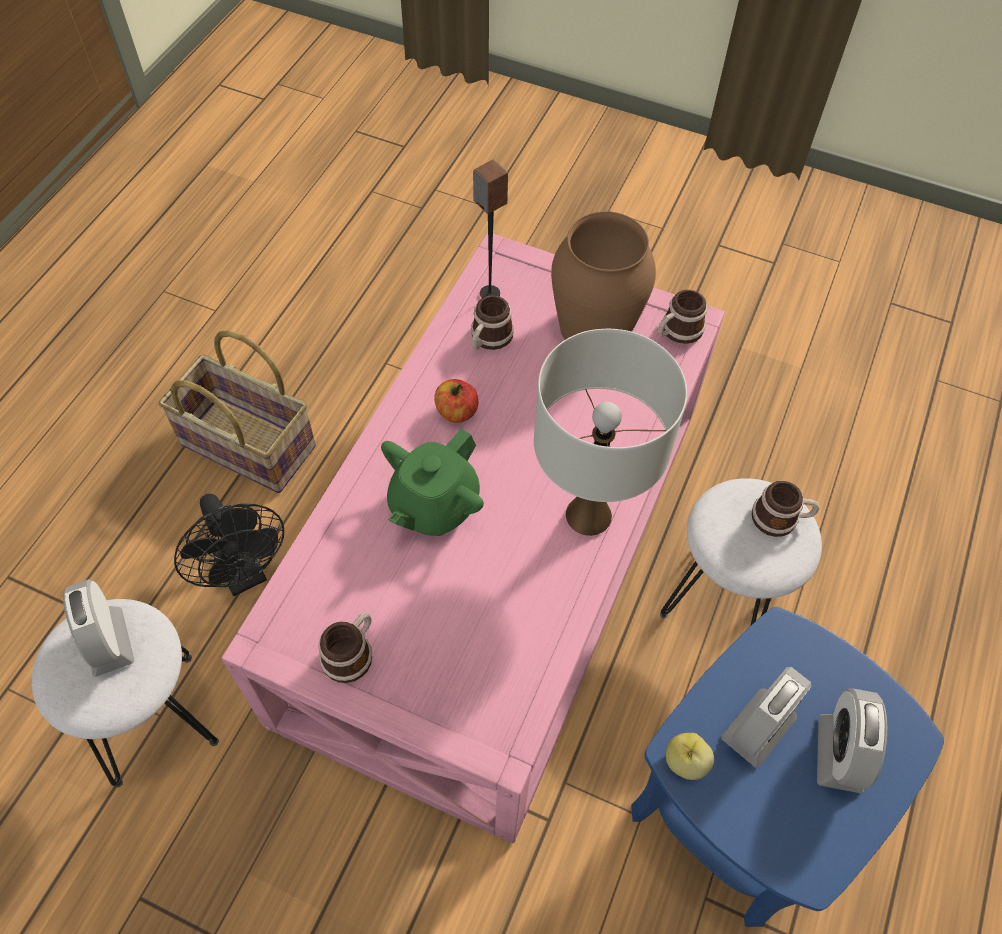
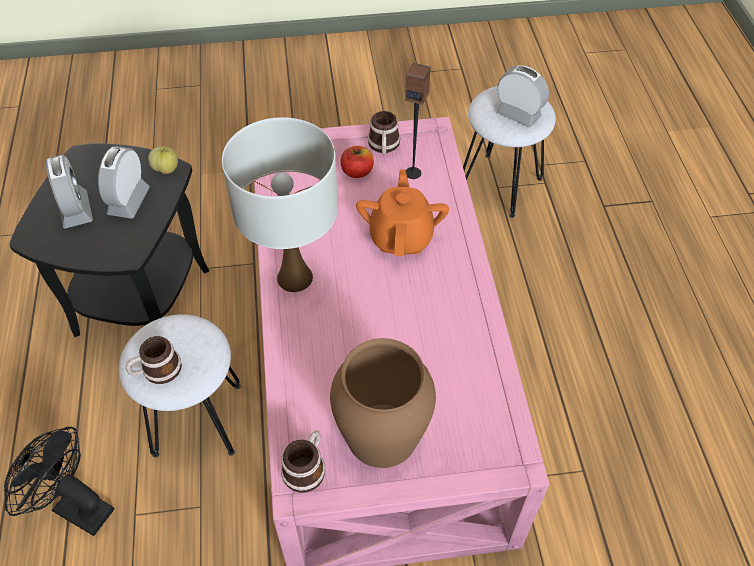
camera: 150 degrees right, 5 degrees down
basket [159,330,316,493] -> none
black fan [174,494,284,596] -> black fan moved to [4,427,114,536]
green teapot [381,428,484,536] -> orange teapot [356,169,449,256]
apple [434,379,479,423] -> apple moved to [341,146,374,178]
mug [471,296,514,350] -> none
speaker [473,159,508,298] -> speaker moved to [405,63,431,179]
blue side table [631,607,944,927] -> black side table [9,143,209,337]

